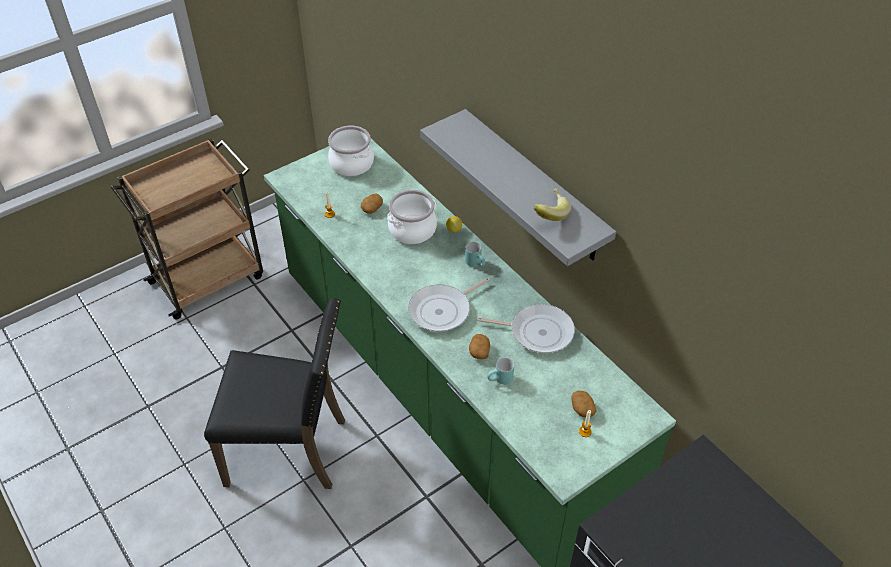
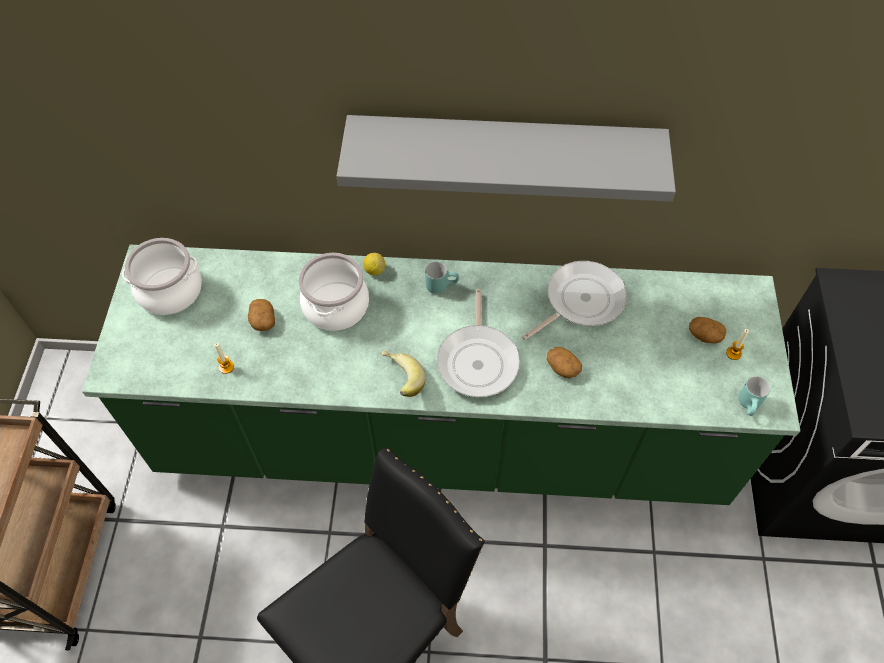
camera: 50 degrees left, 10 degrees up
turquoise mug [487,358,514,385] -> turquoise mug moved to [738,376,770,416]
banana [533,189,571,221] -> banana moved to [382,350,426,397]

